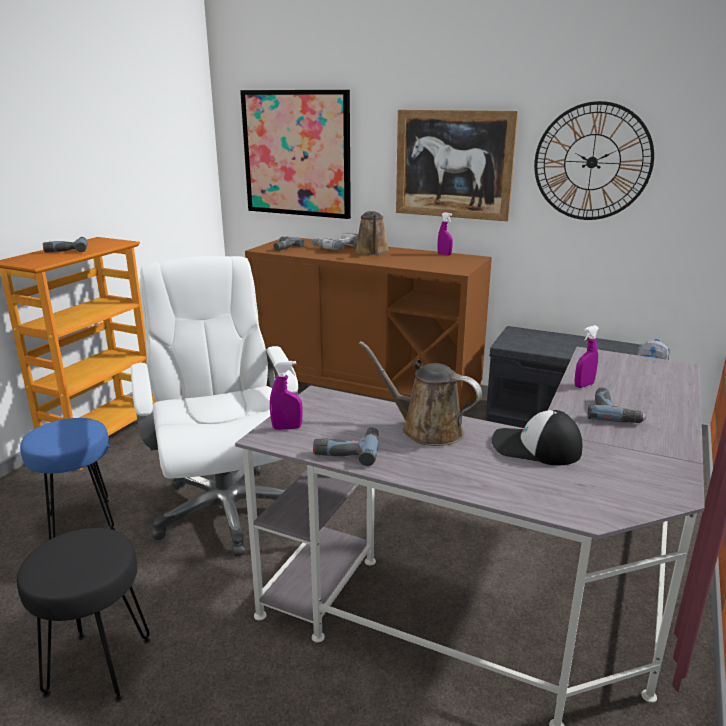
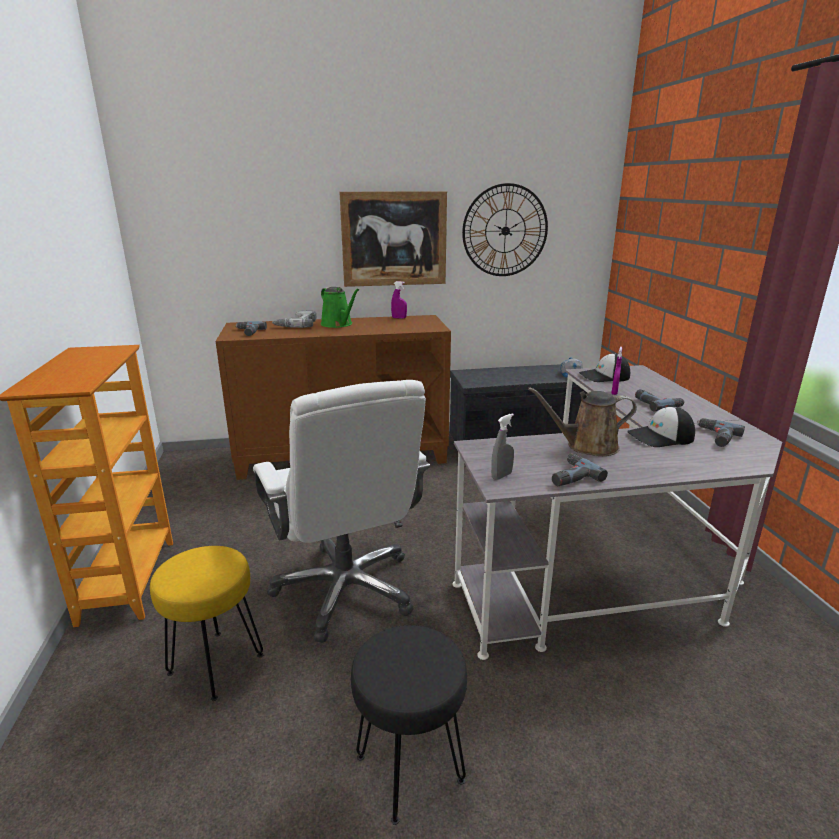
camera: 35 degrees left, 0 degrees up
blue stool [20,418,115,540] -> yellow stool [150,546,263,701]
power drill [43,237,88,252] -> power drill moved to [697,418,745,447]
white office chair [131,256,298,557] -> white office chair turned 150 degrees counterclockwise [253,380,430,643]
picture [240,90,351,219] -> none
purple spray bottle [270,361,303,430] -> grey spray bottle [491,413,514,480]
brown watering can [355,211,389,255] -> green watering can [321,287,359,328]
none -> cap [579,353,630,382]

